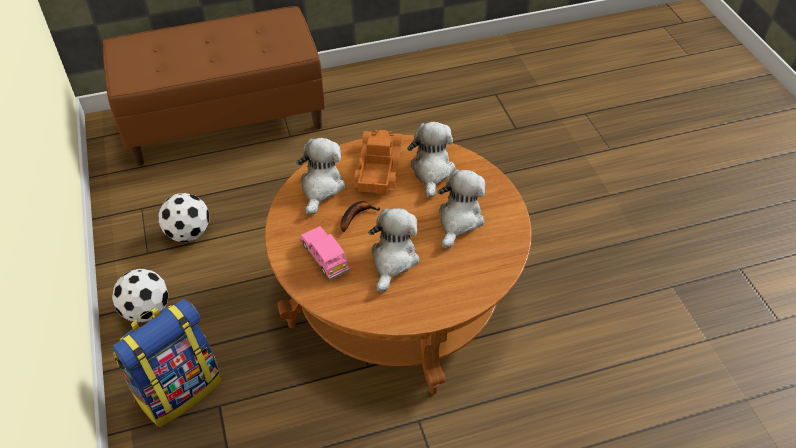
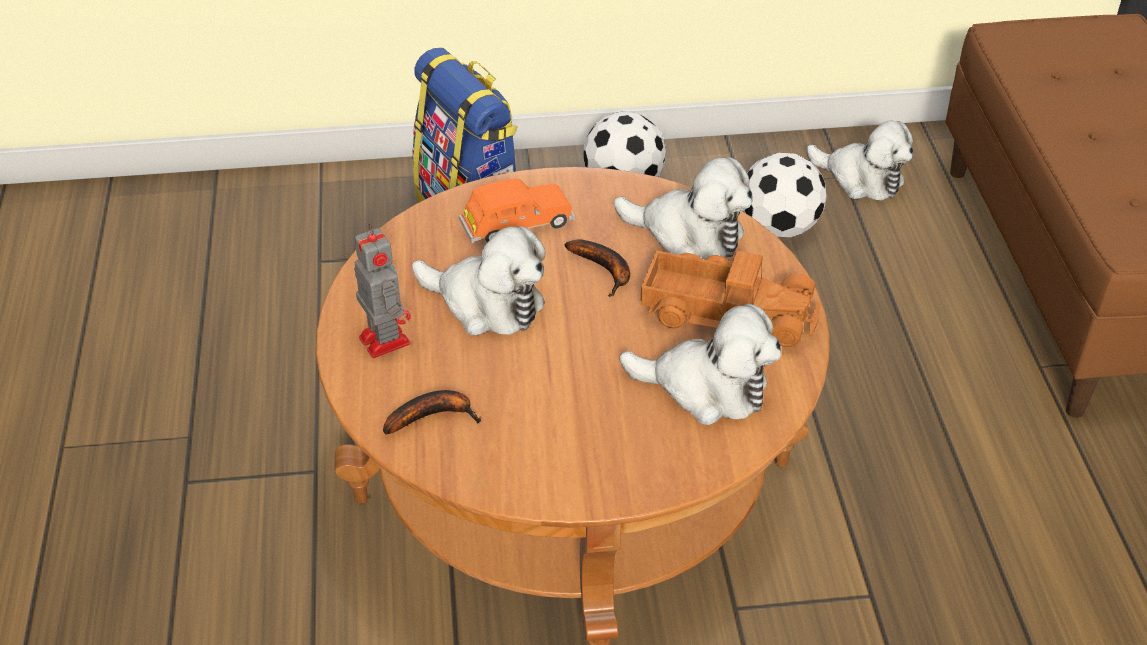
camera: 100 degrees right, 5 degrees down
pink toy car [300,226,350,280] -> orange toy car [459,178,575,243]
plush toy [438,169,485,249] -> plush toy moved to [806,120,913,201]
none -> toy robot [354,223,411,358]
none -> banana [383,390,482,435]

